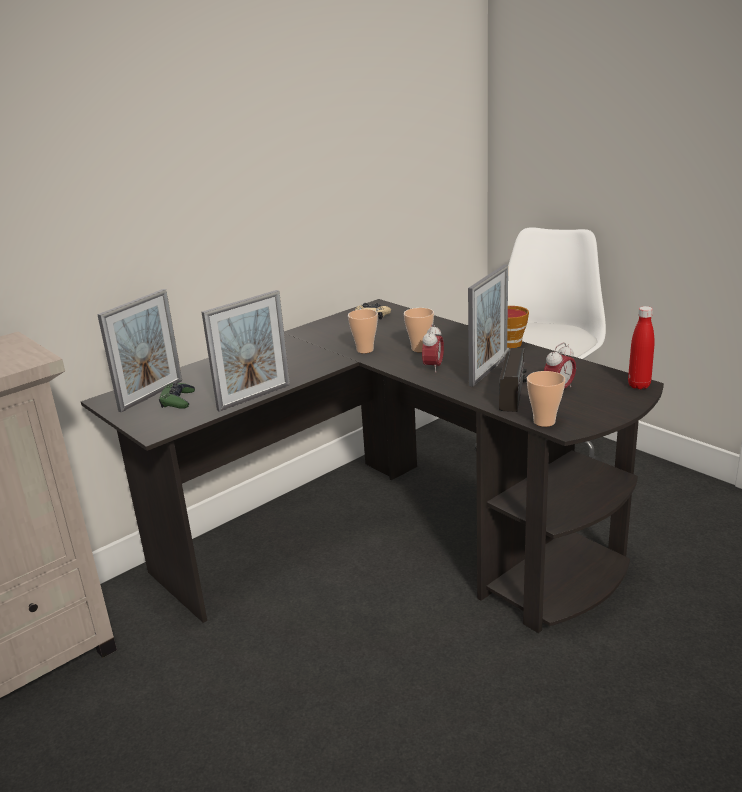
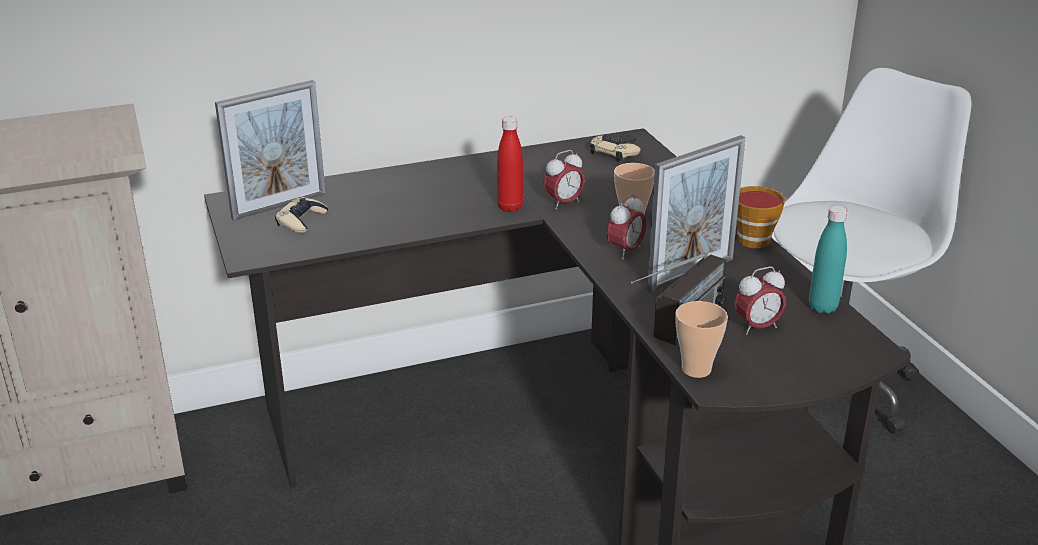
camera: 20 degrees right, 5 degrees up
green game controller [159,382,195,409] -> beige game controller [275,197,328,233]
picture frame [202,290,290,412] -> none
cup [348,309,378,353] -> alarm clock [543,150,585,209]
red bottle [628,306,654,389] -> red bottle moved to [497,117,523,212]
none -> turquoise bottle [809,205,848,314]

